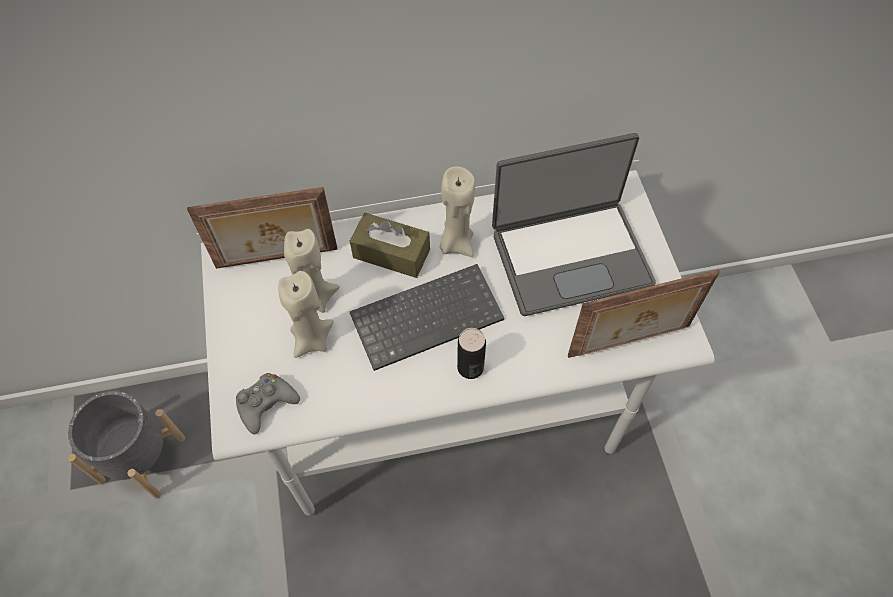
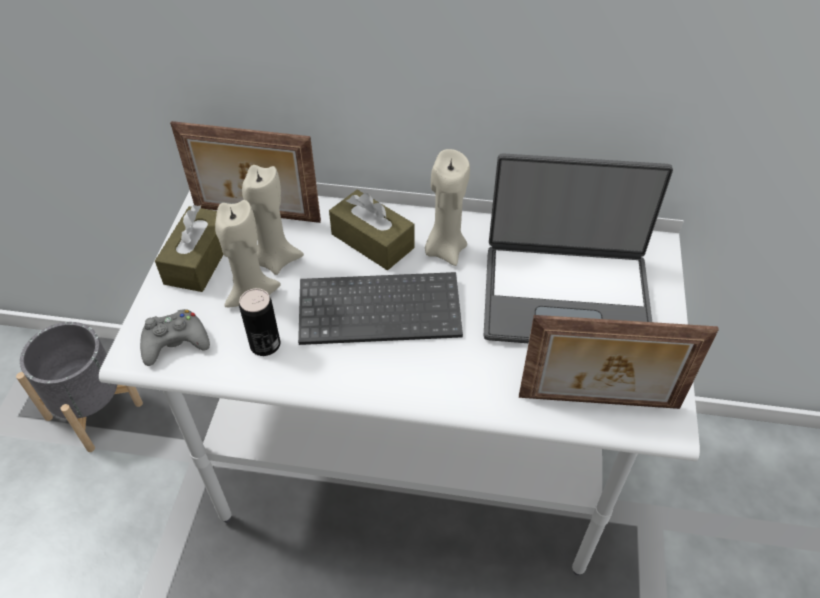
camera: 20 degrees right, 10 degrees down
can [457,328,486,379] -> can moved to [239,288,280,356]
none -> brown tissue box [155,205,224,292]

